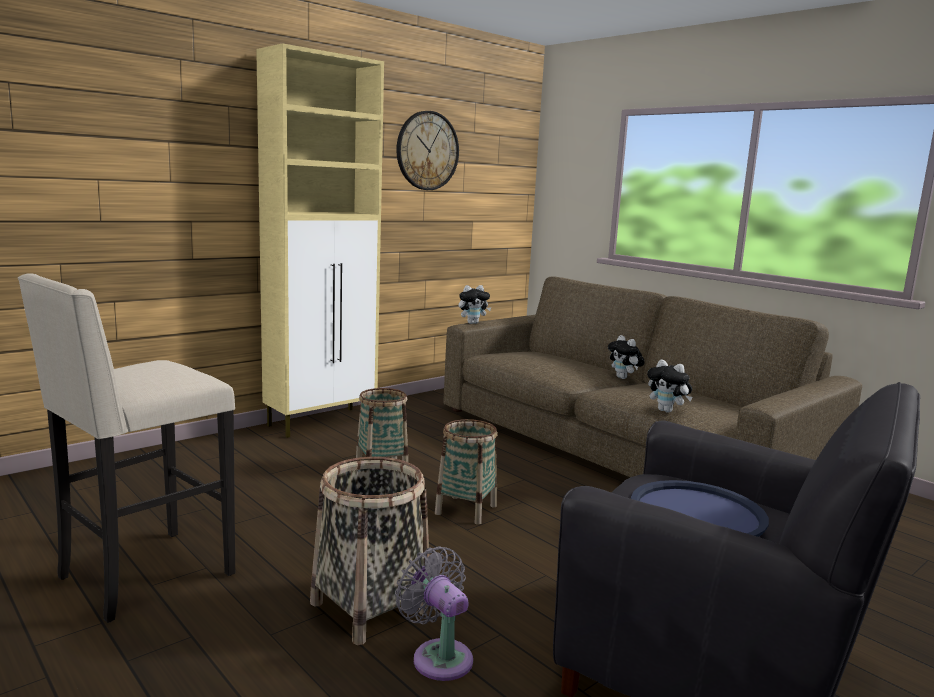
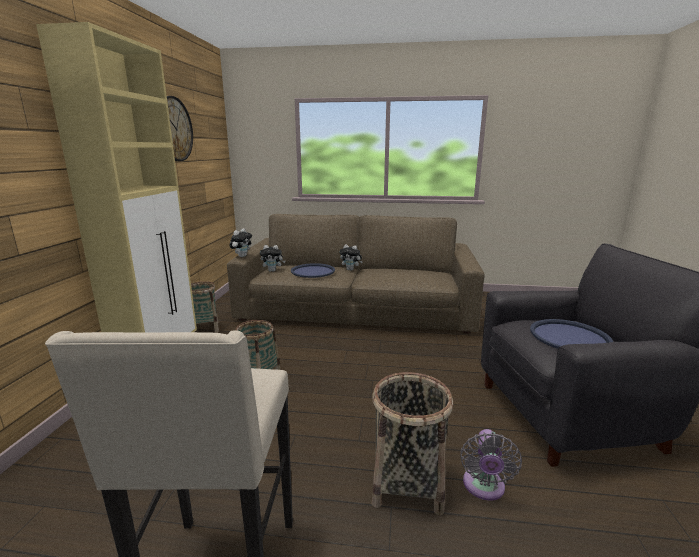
camera: 40 degrees left, 5 degrees up
grey fan [395,546,473,681] -> grey fan turned 90 degrees counterclockwise [460,429,522,501]
basket [435,419,497,524] -> basket moved to [191,281,219,332]
plush toy [647,359,693,413] -> plush toy moved to [260,245,285,272]
none -> blue tray [291,263,335,278]

